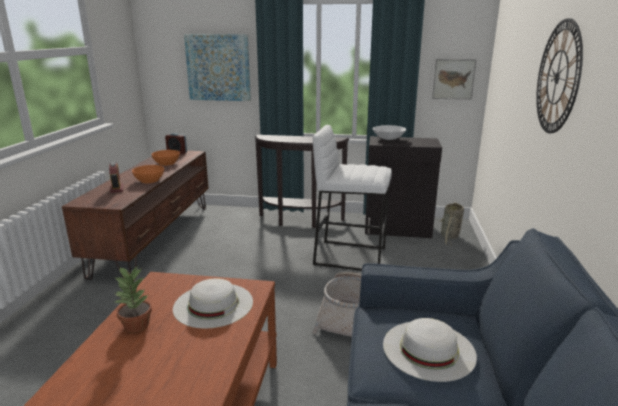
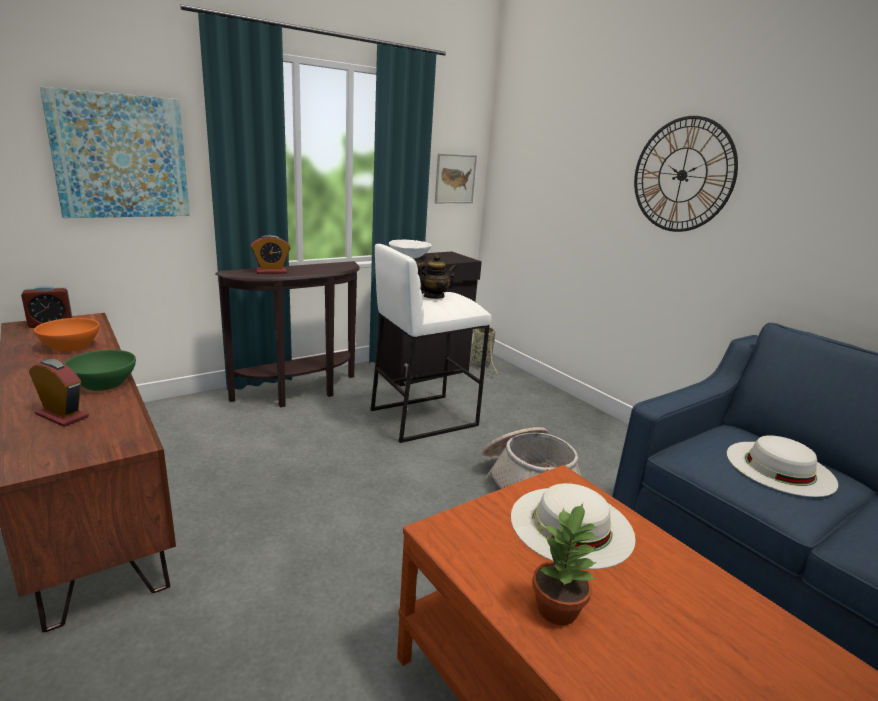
camera: 45 degrees left, 0 degrees up
orange bowl [132,165,164,183] -> green bowl [64,350,136,391]
none -> alarm clock [251,235,290,274]
none -> teapot [417,254,457,299]

